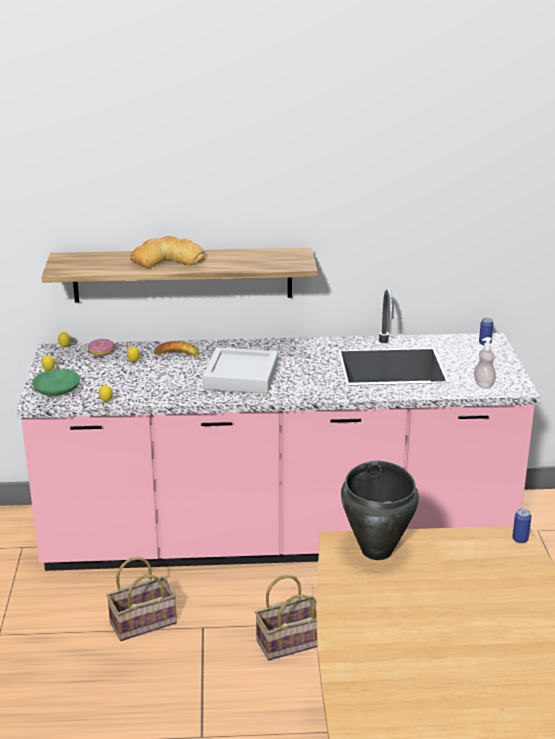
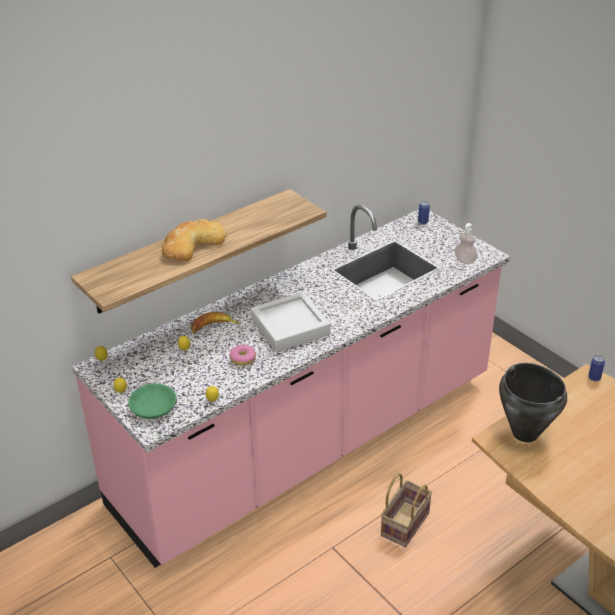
camera: 35 degrees left, 10 degrees up
donut [88,339,115,356] -> donut moved to [229,345,256,366]
basket [106,557,177,641] -> none

